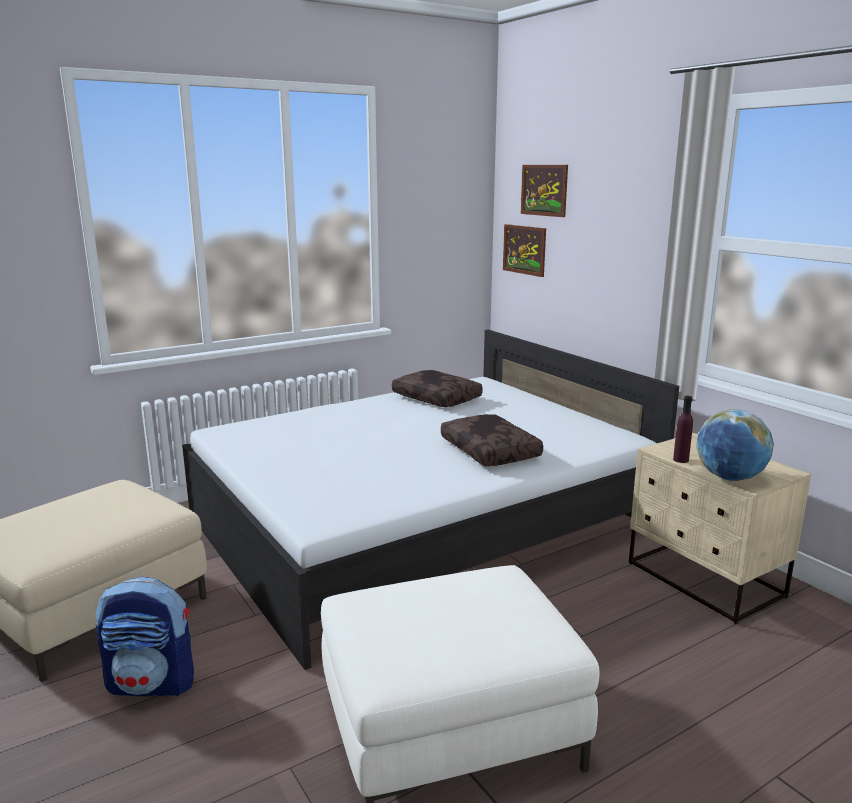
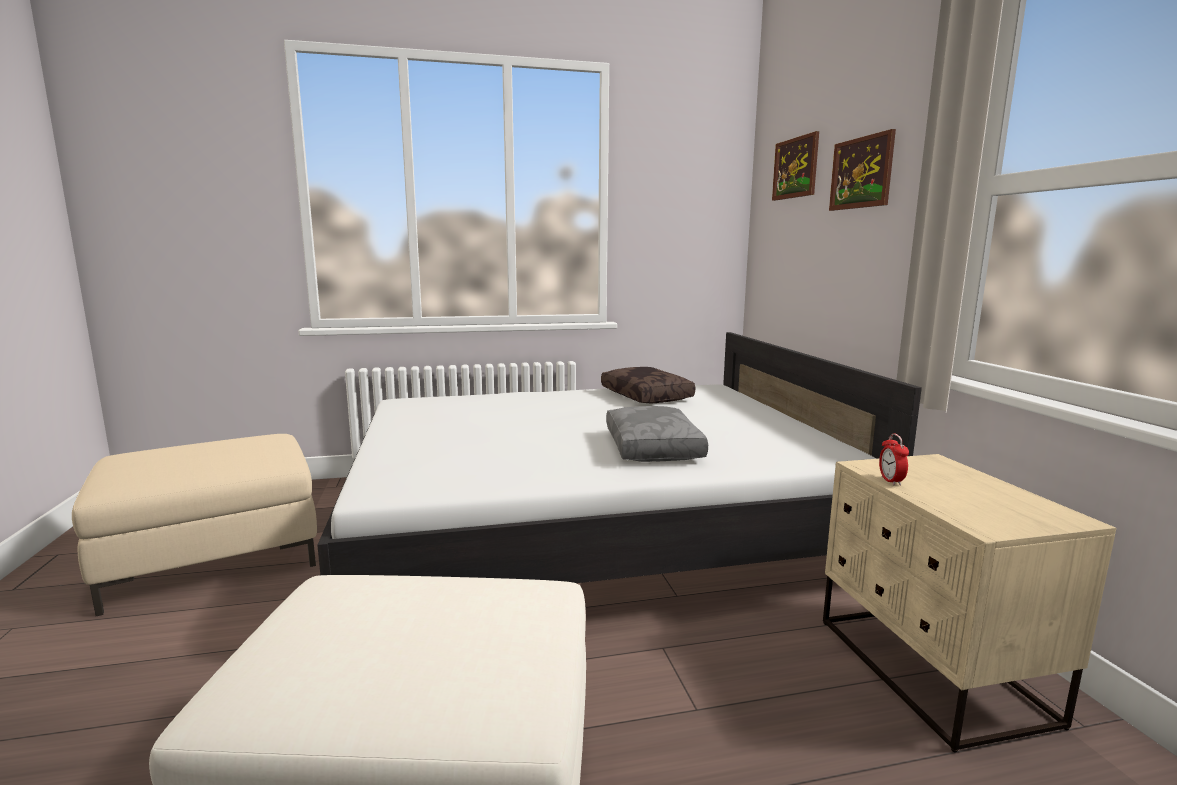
camera: 20 degrees right, 5 degrees down
backpack [95,577,194,697] -> none
brown pillow [441,414,543,466] -> grey pillow [606,406,708,462]
picture [503,224,546,277] -> picture moved to [829,129,896,211]
purple bottle [673,396,693,463] -> alarm clock [879,434,909,486]
globe [696,409,774,481] -> none

